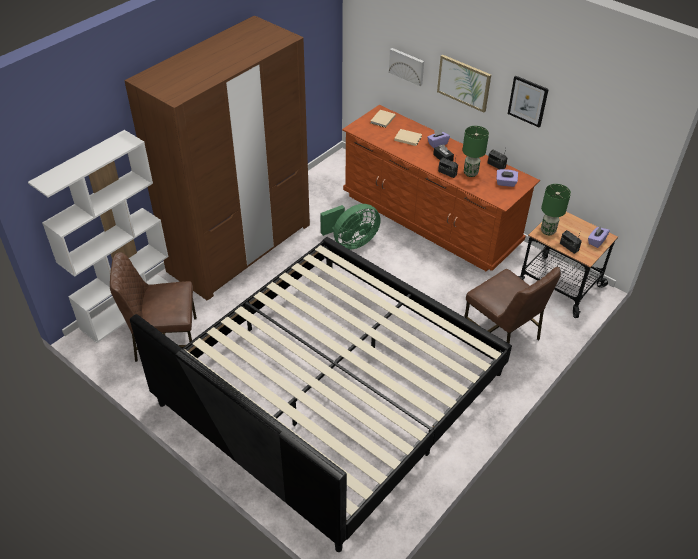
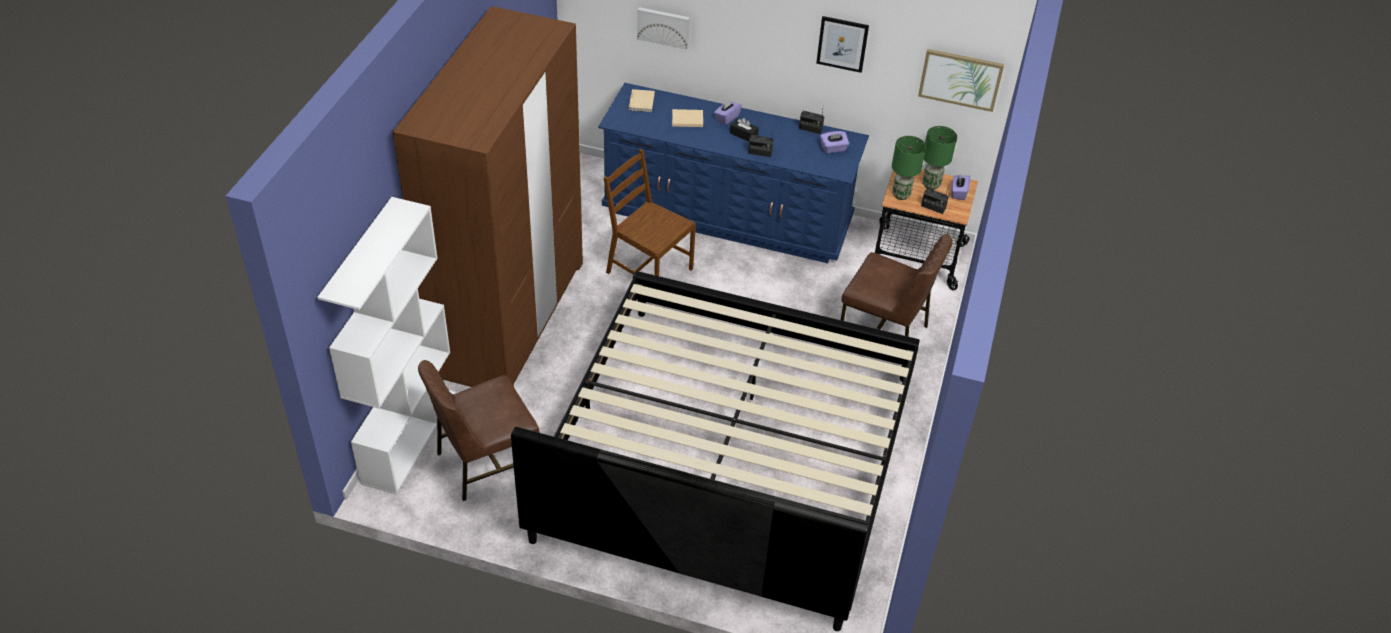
camera: 25 degrees left, 0 degrees up
green fan [320,204,381,250] -> brown chair [604,149,696,276]
brown dresser [342,105,540,272] -> blue dresser [598,83,869,263]
picture [437,55,491,113] -> picture moved to [918,49,1004,112]
green table lamp [462,126,489,177] -> green table lamp moved to [922,126,957,190]

